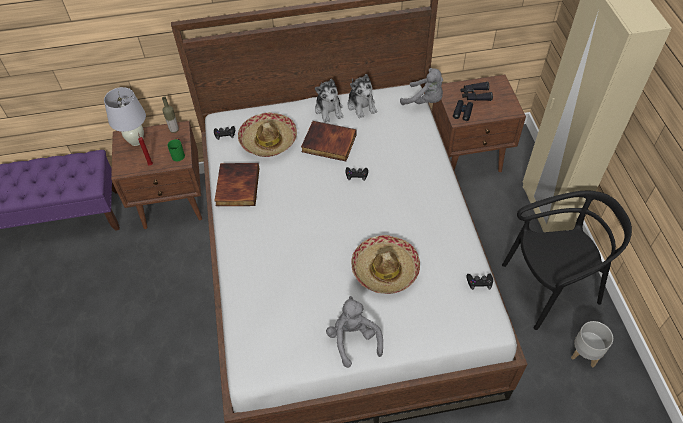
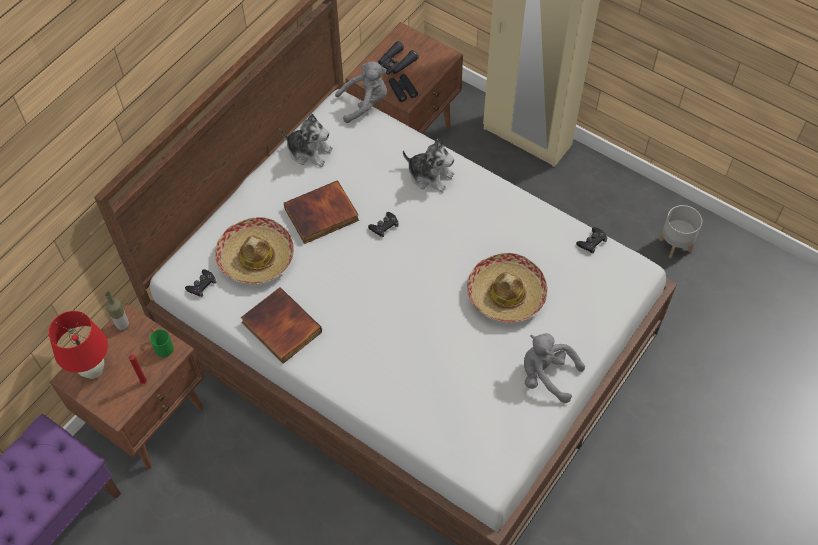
camera: 45 degrees left, 5 degrees up
white table lamp [104,87,146,146] -> red table lamp [48,311,108,379]
plush toy [315,79,343,123] -> plush toy moved to [403,139,454,193]
black chair [502,191,632,330] -> none

